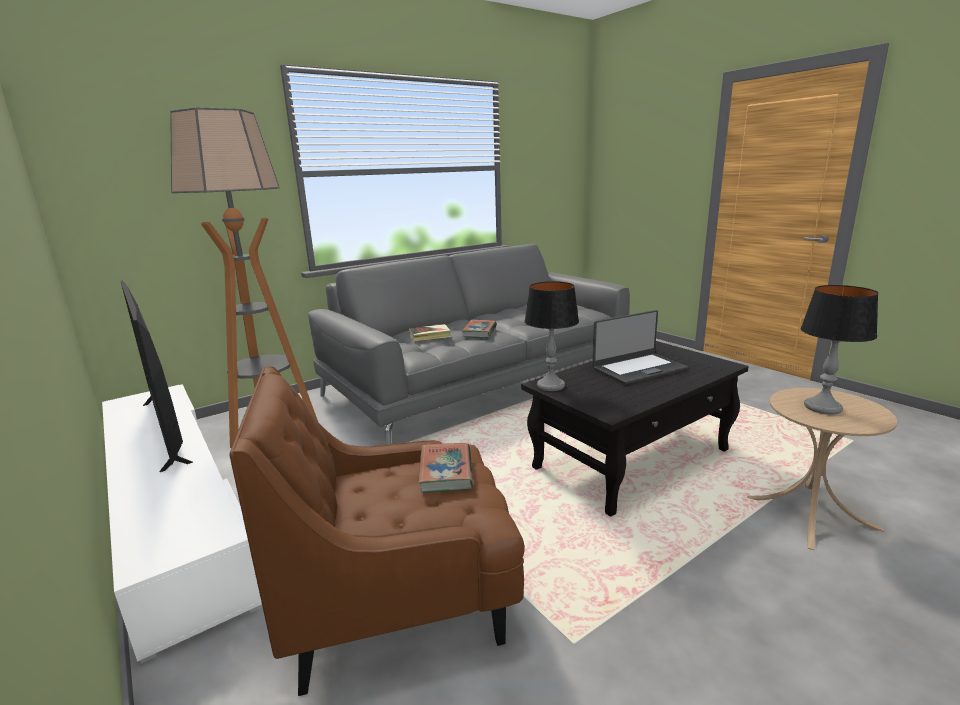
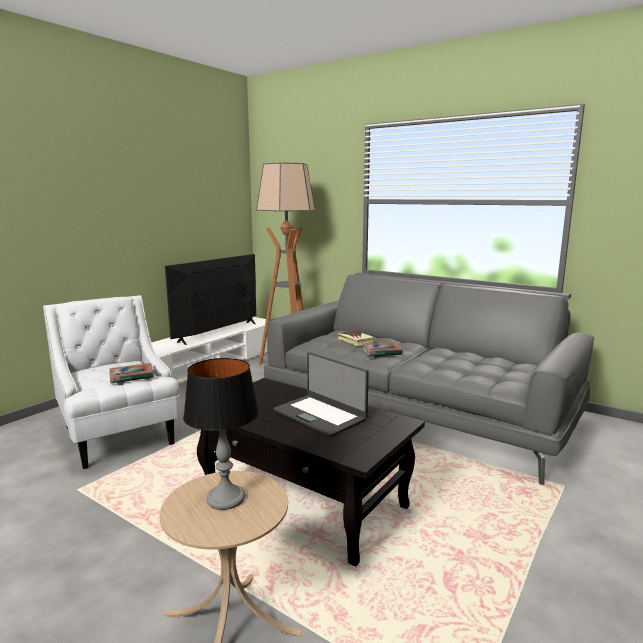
camera: 70 degrees right, 5 degrees down
brown armchair [229,366,525,696] -> white armchair [43,295,180,469]
table lamp [525,281,579,391] -> none

